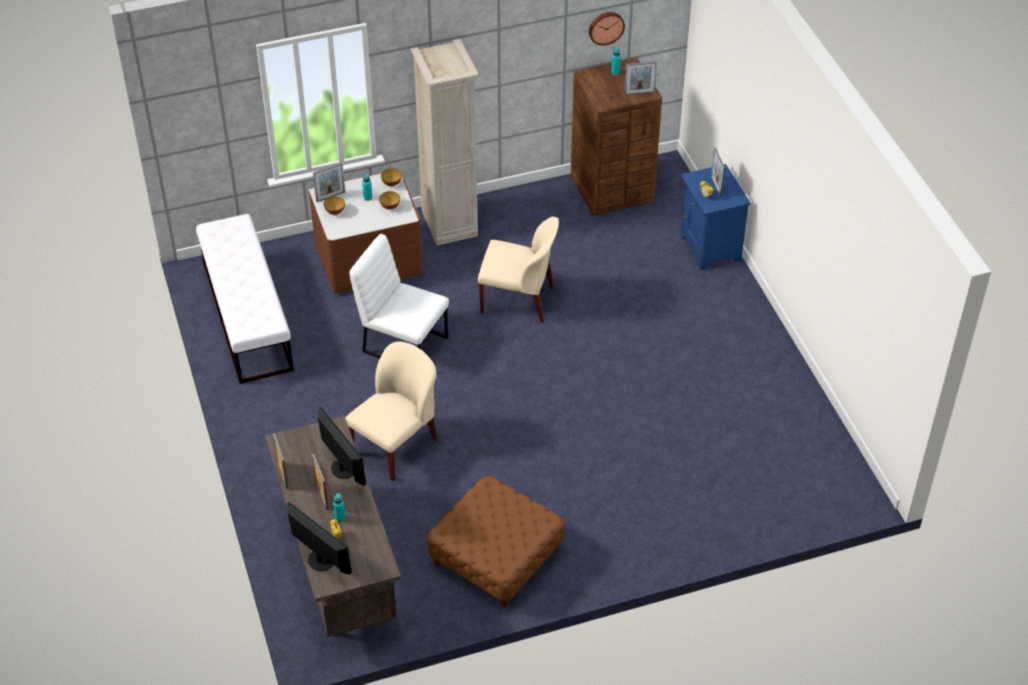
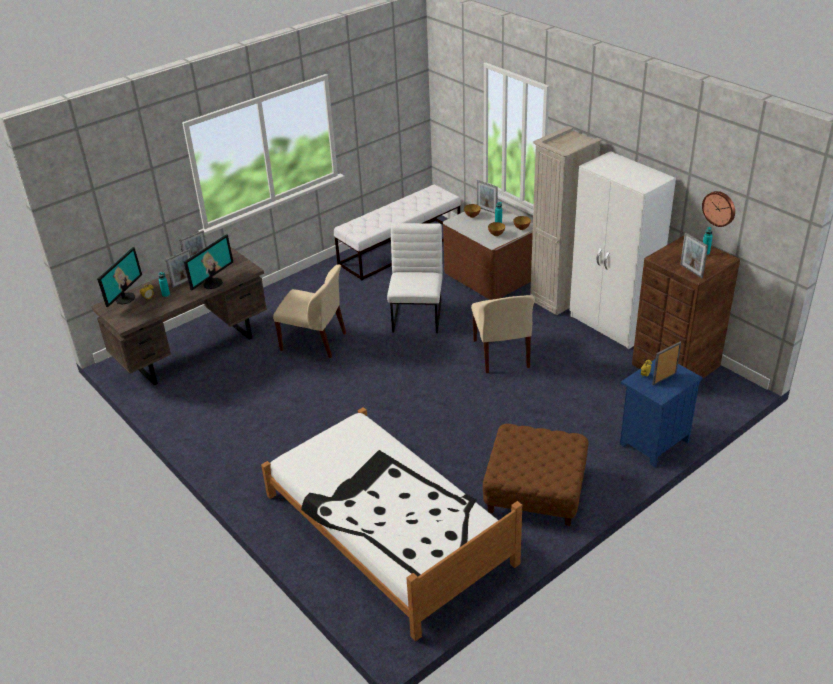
camera: 70 degrees right, 10 degrees down
brown ottoman [427,476,565,608] -> brown ottoman moved to [483,424,589,526]
none -> white bed [261,407,522,641]
none -> white wardrobe [570,151,676,349]

